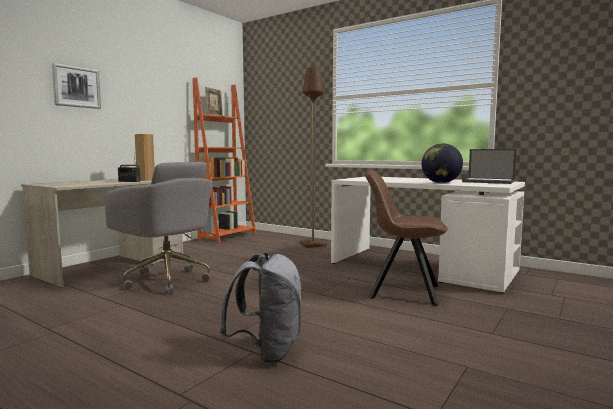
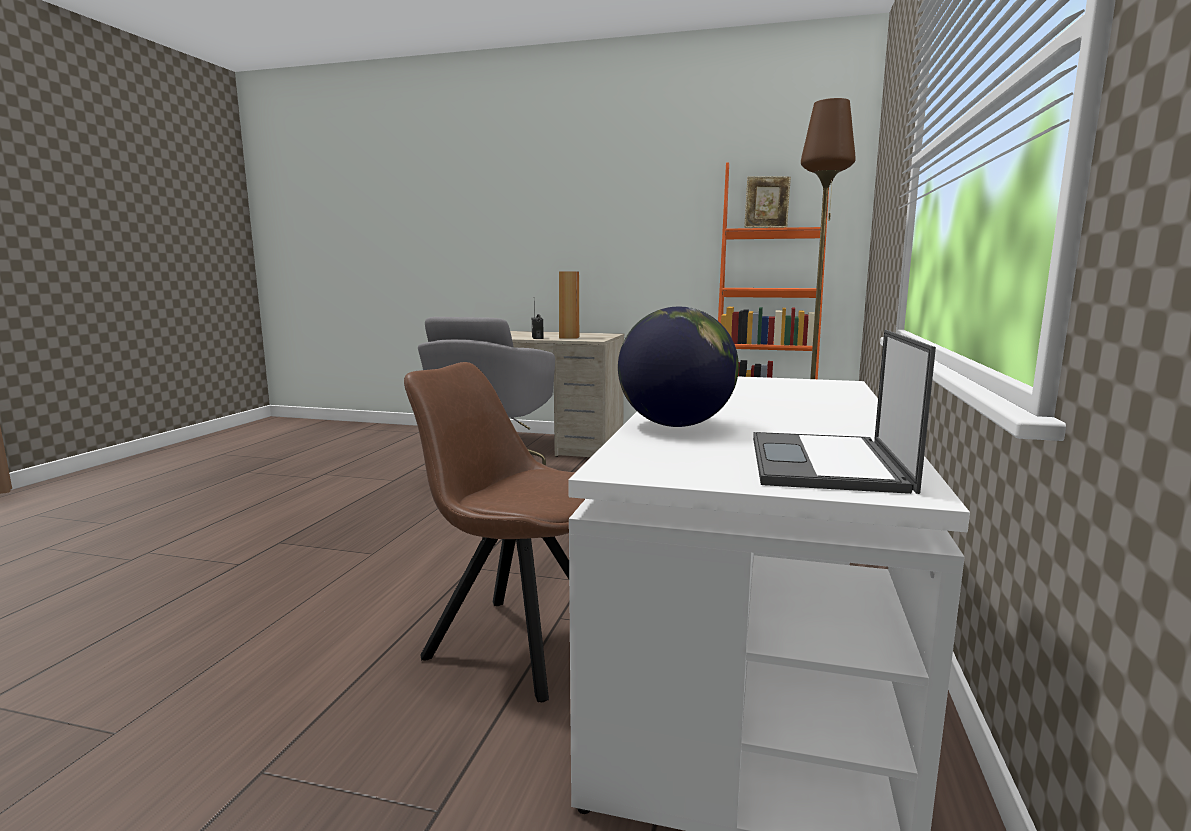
camera: 70 degrees right, 5 degrees up
picture [52,63,101,109] -> none
grey backpack [219,252,302,364] -> none
brown chair [365,170,448,306] -> brown chair turned 60 degrees counterclockwise [404,362,585,702]

